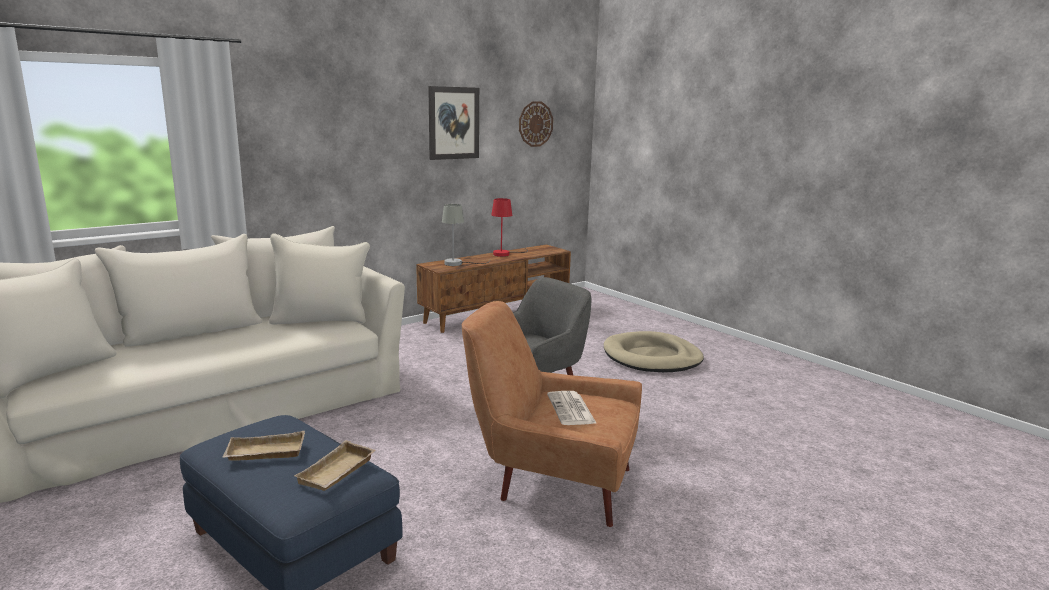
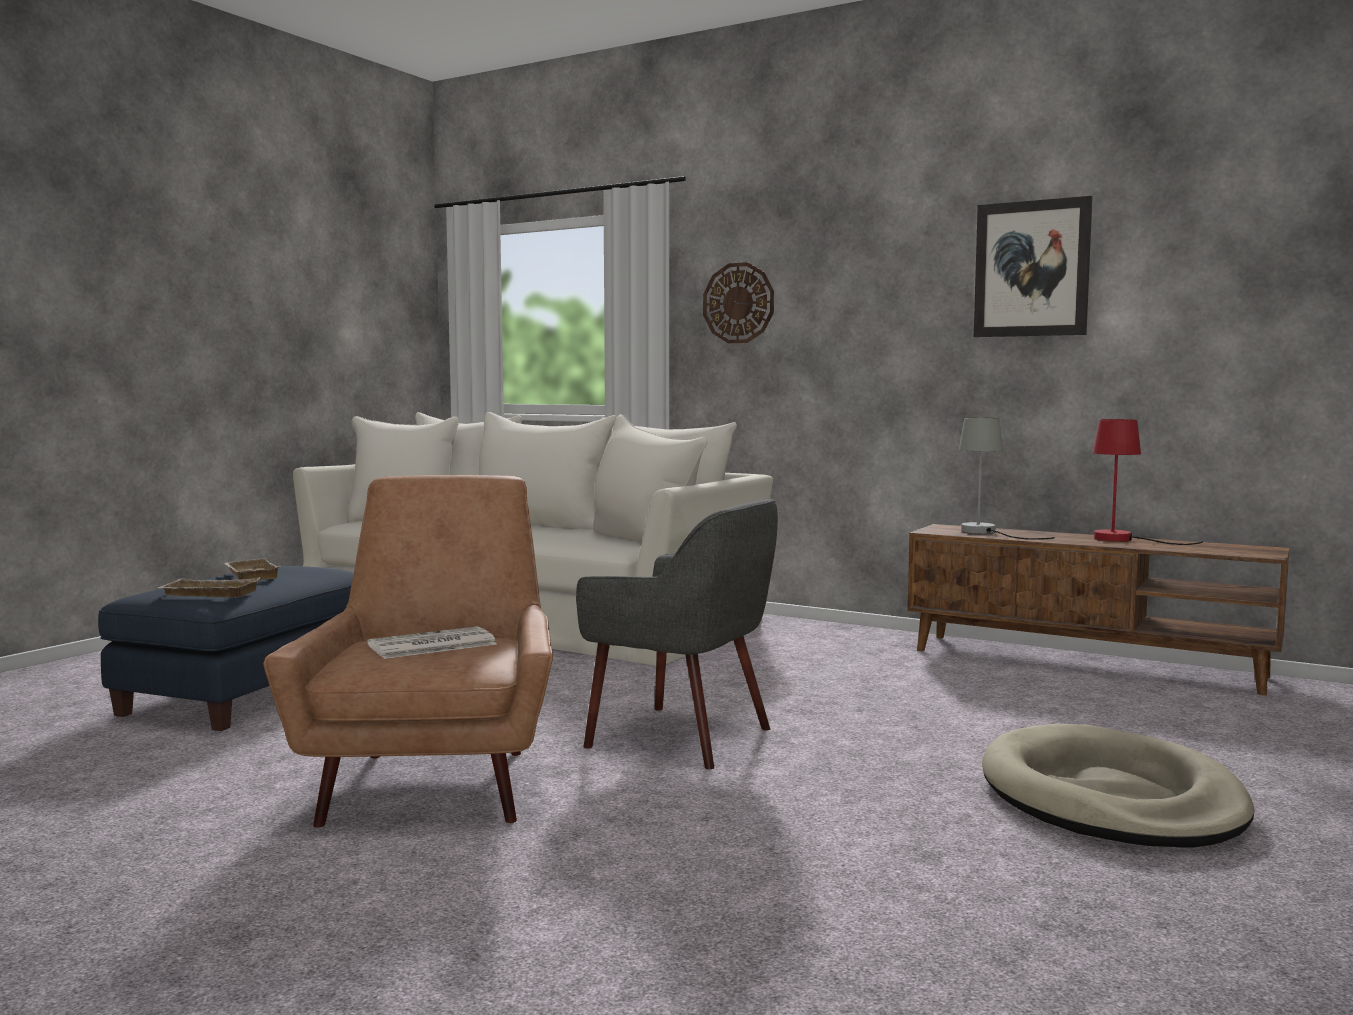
camera: 70 degrees right, 10 degrees down
wall clock [519,101,553,147] -> wall clock moved to [703,262,774,343]

